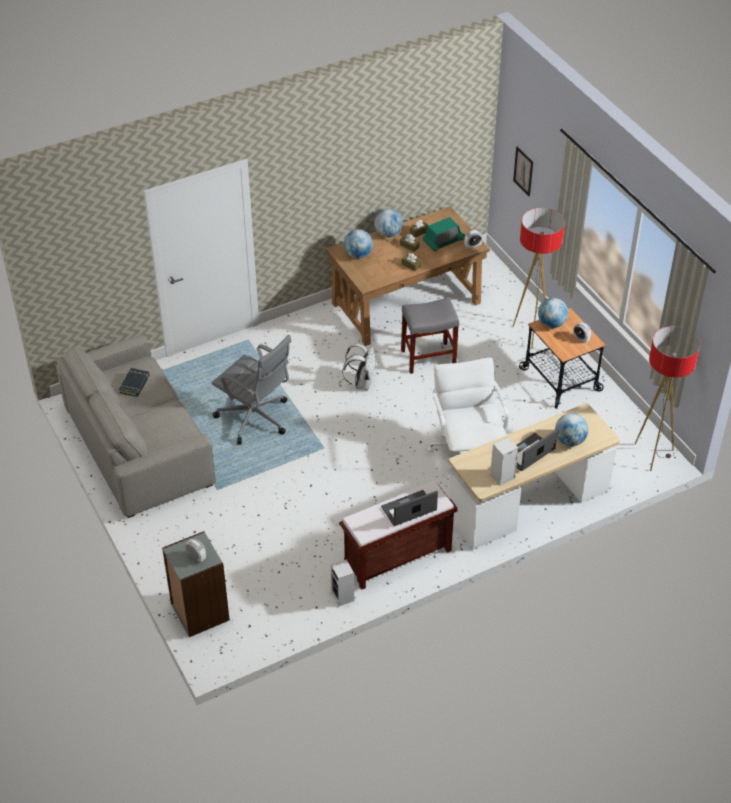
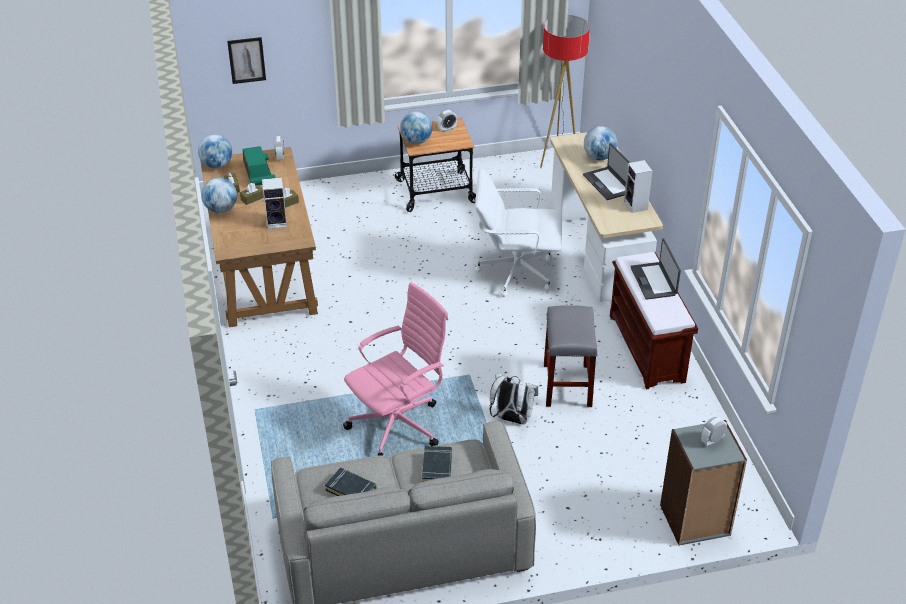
camera: 75 degrees left, 5 degrees down
grey office chair [212,335,291,444] -> pink office chair [343,282,448,456]
speaker [331,559,354,606] -> speaker moved to [262,178,287,229]
white backpack [342,343,376,390] -> white backpack moved to [490,373,538,424]
globe [344,229,373,259] -> globe moved to [198,134,232,168]
grey stool [401,297,459,374] -> grey stool moved to [544,305,597,407]
floor lamp [513,208,565,348] -> none
none -> black book [422,446,452,482]

